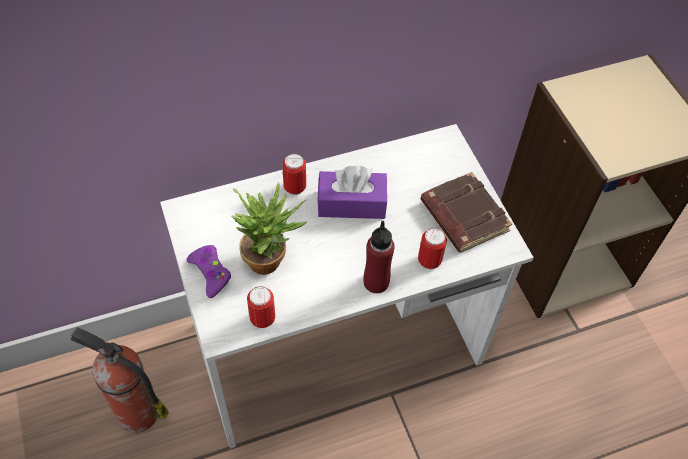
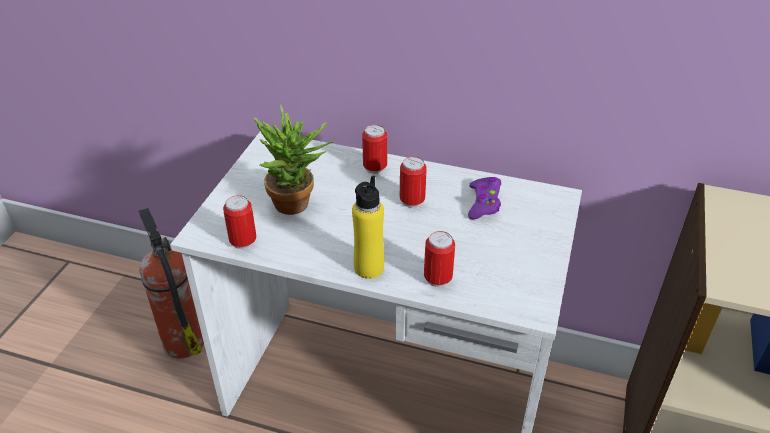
camera: 40 degrees right, 15 degrees down
purple game controller [186,245,231,298] -> purple game controller moved to [468,177,501,219]
purple tissue box [317,165,387,219] -> can [400,156,426,208]
red bottle [363,221,395,293] -> yellow bottle [352,176,384,279]
brown book [421,172,512,253] -> none

